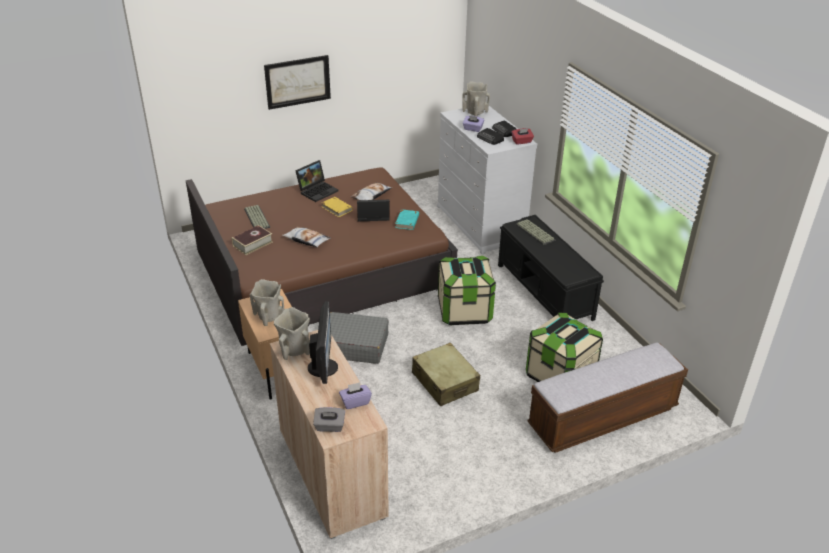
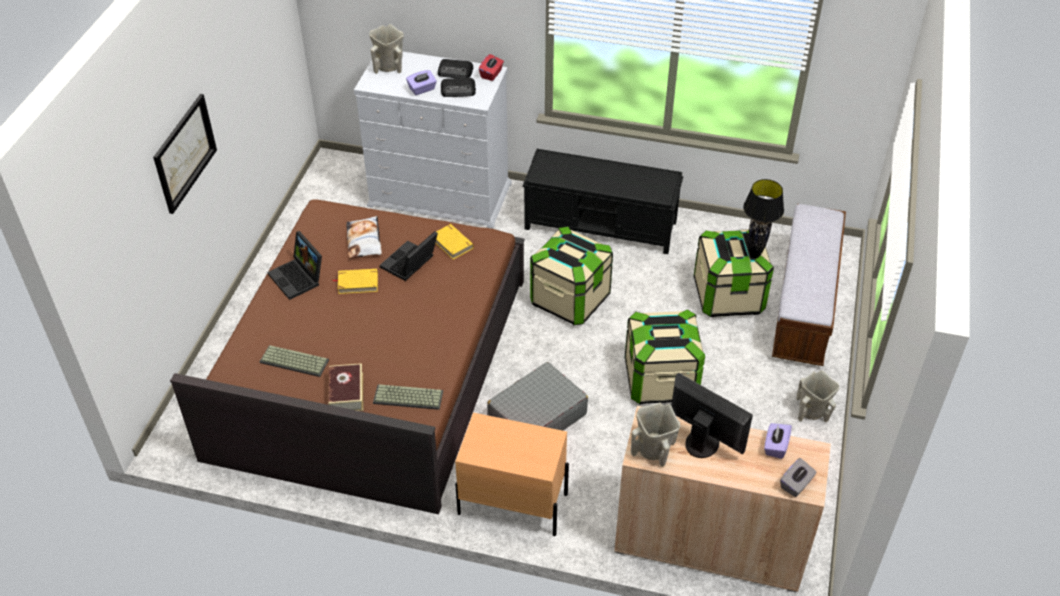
camera: 50 degrees left, 10 degrees up
beige vase [250,279,285,326] -> beige vase moved to [796,371,840,422]
pillow [282,227,330,247] -> none
laptop [295,160,338,202] -> laptop turned 150 degrees clockwise [267,231,322,300]
turquoise book [395,209,419,230] -> yellow book [436,224,474,260]
beige suitcase [412,343,480,406] -> storage box [625,309,705,404]
keyboard [515,219,555,245] -> keyboard moved to [373,384,443,410]
none -> black table lamp [743,179,784,258]

